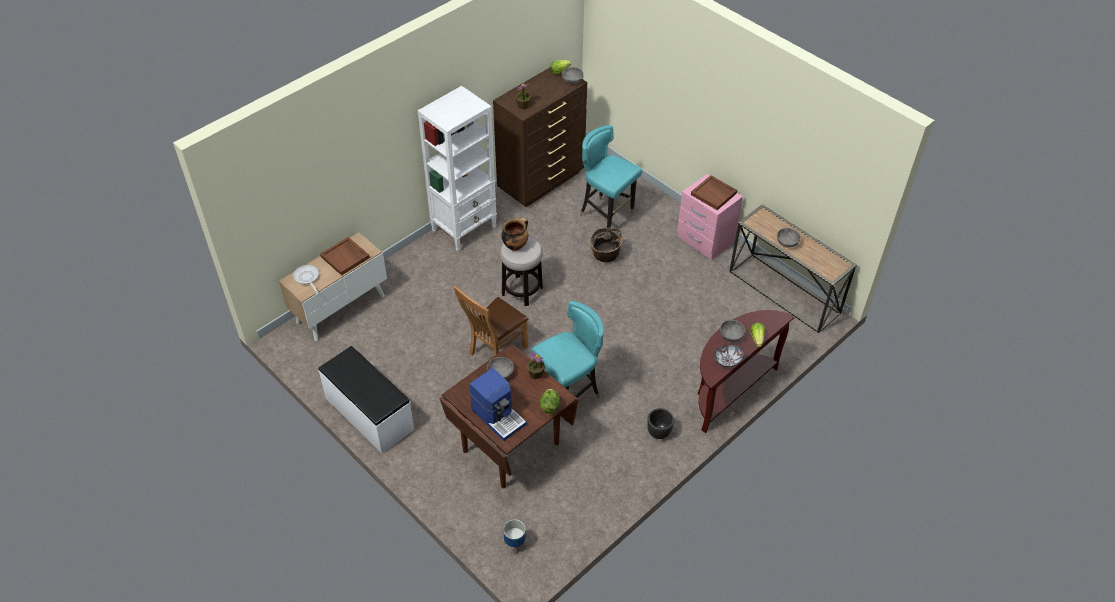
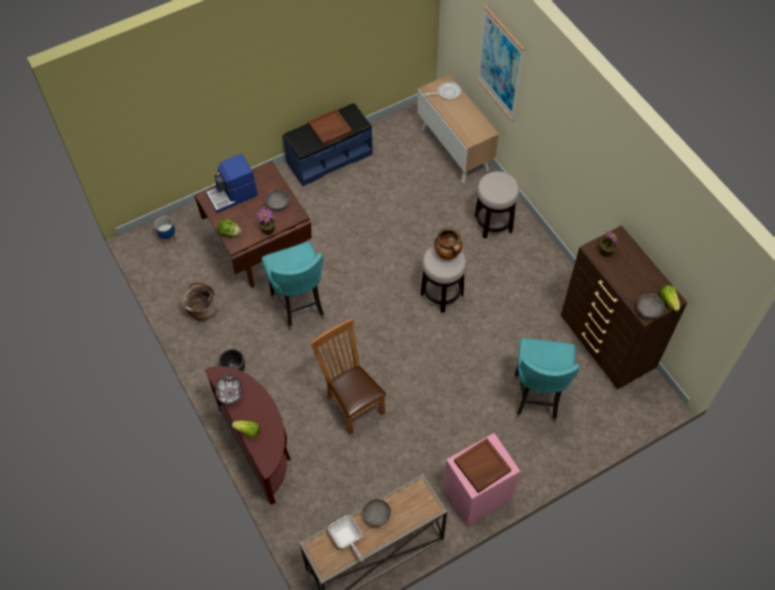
camera: 105 degrees right, 10 degrees up
white bench [318,346,414,453] -> blue bench [283,103,373,186]
brown tray [320,237,370,276] -> brown tray moved to [308,109,352,146]
white bookcase [418,86,497,252] -> none
brown chair [454,286,528,357] -> brown chair moved to [310,318,386,435]
turquoise chair [580,125,642,228] -> turquoise chair turned 135 degrees clockwise [514,338,580,423]
basket [590,228,623,262] -> basket moved to [181,282,217,321]
grey bowl [720,320,745,342] -> none
none -> frying pan [328,515,364,562]
none -> stool [475,171,520,239]
none -> picture [477,5,525,121]

